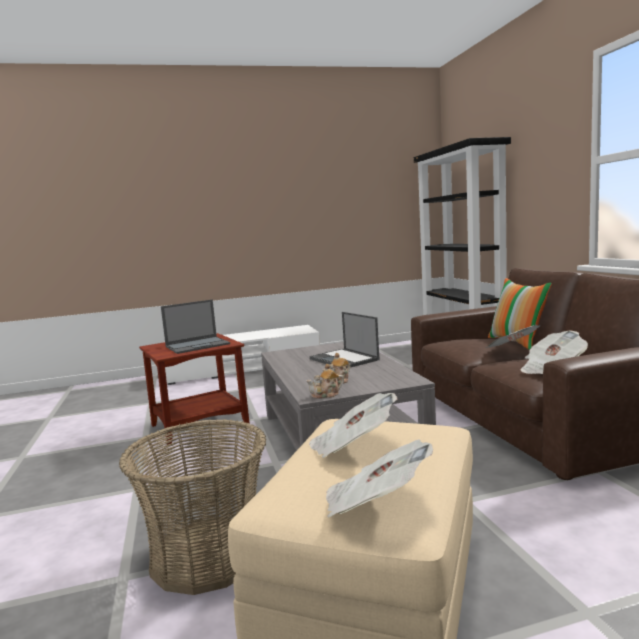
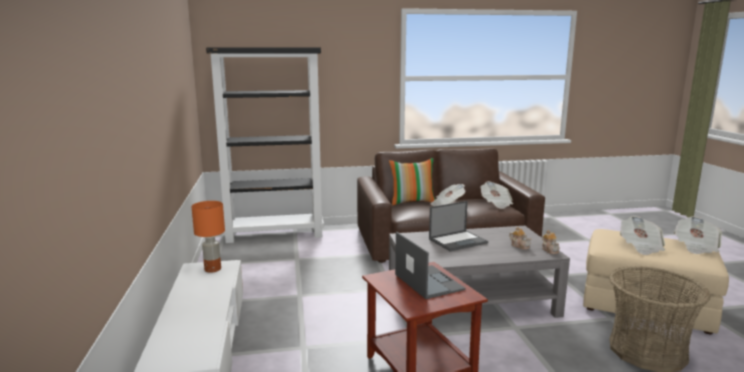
camera: 85 degrees left, 5 degrees up
none -> orange table lamp [191,201,225,273]

